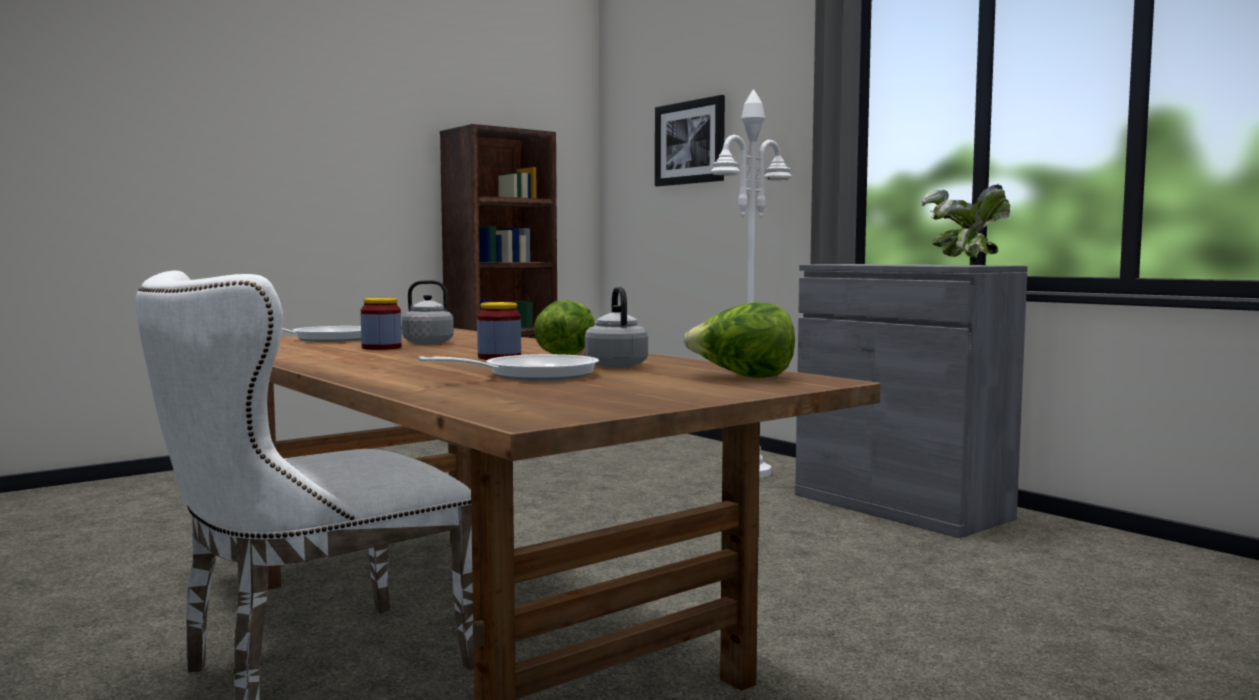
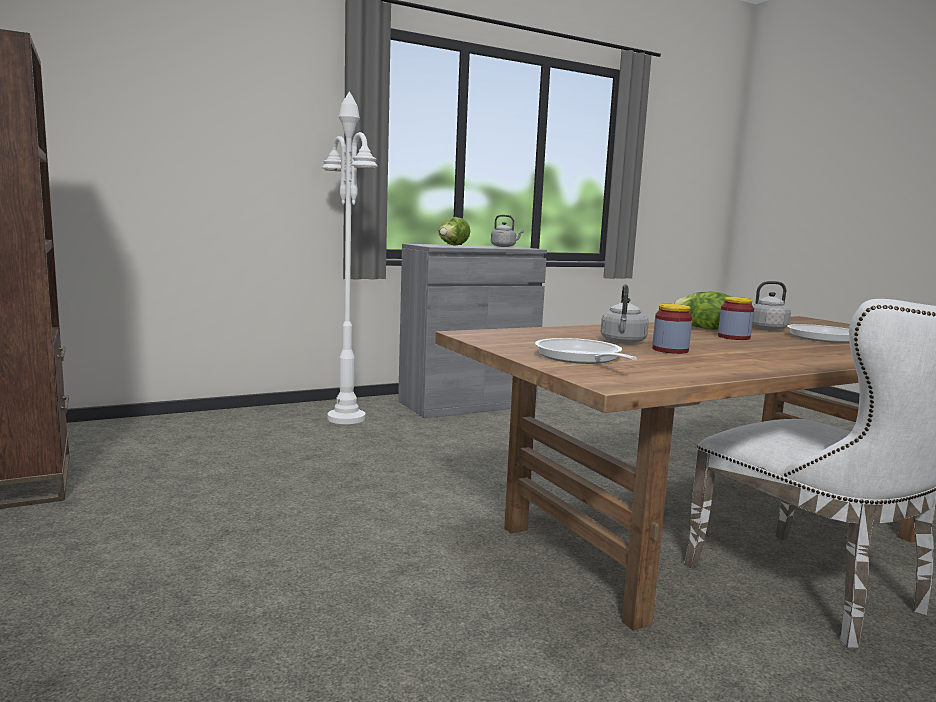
camera: 80 degrees left, 5 degrees up
picture [655,95,725,186] -> none
lettuce [684,302,795,378] -> lettuce moved to [439,217,470,246]
potted plant [922,184,1010,265] -> grey kettle [491,215,524,247]

